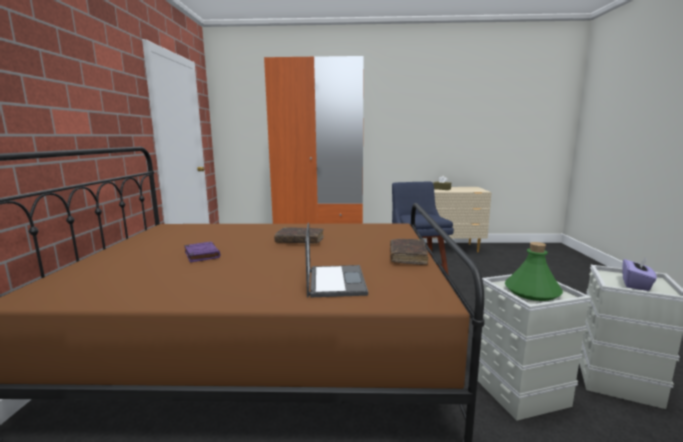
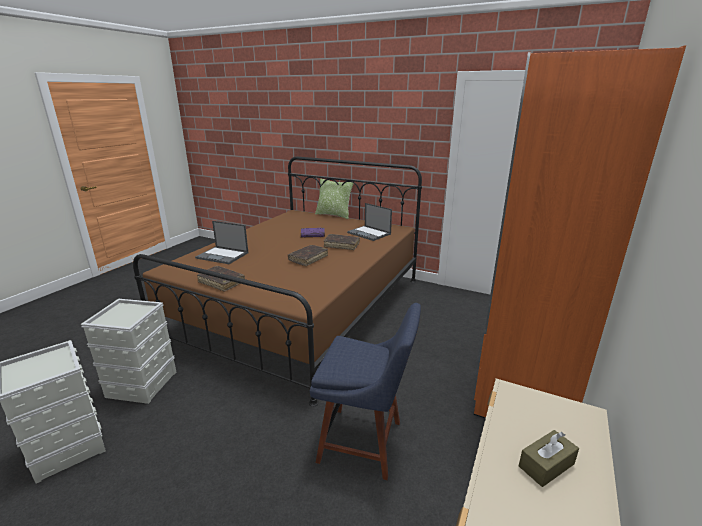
camera: 115 degrees right, 10 degrees up
green bottle [505,242,563,301] -> none
purple tissue box [622,256,657,291] -> none
none -> pillow [315,178,354,219]
none -> brown book [323,234,360,250]
none -> laptop [347,203,392,241]

